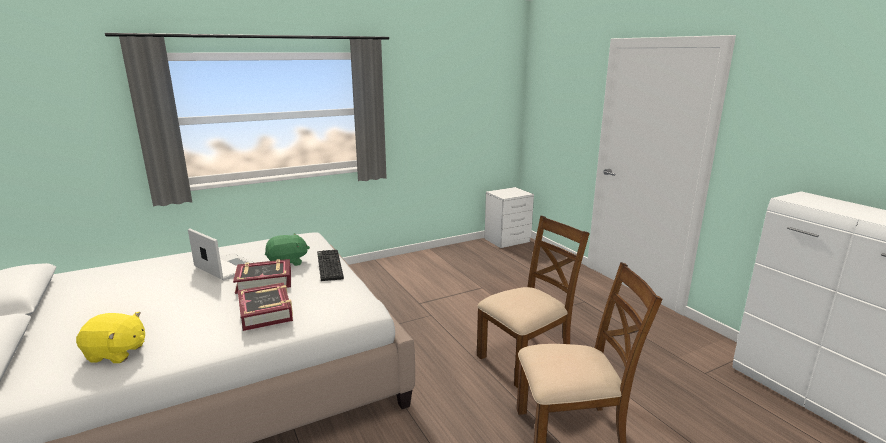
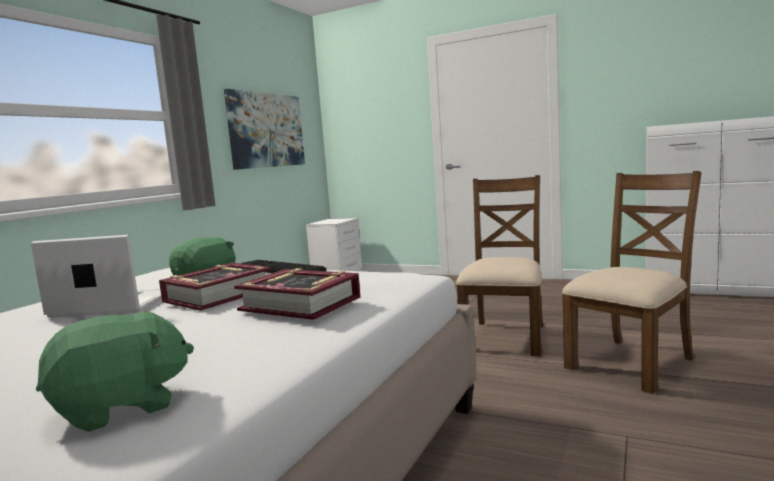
camera: 35 degrees left, 10 degrees down
yellow plush toy [76,312,145,363] -> green plush toy [36,311,194,432]
none -> picture [224,89,305,170]

